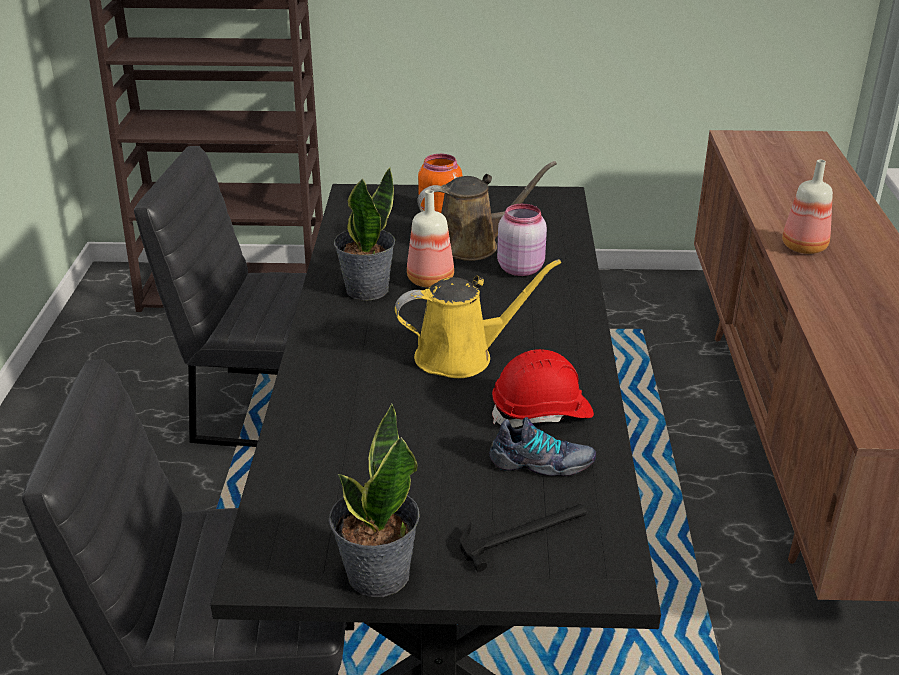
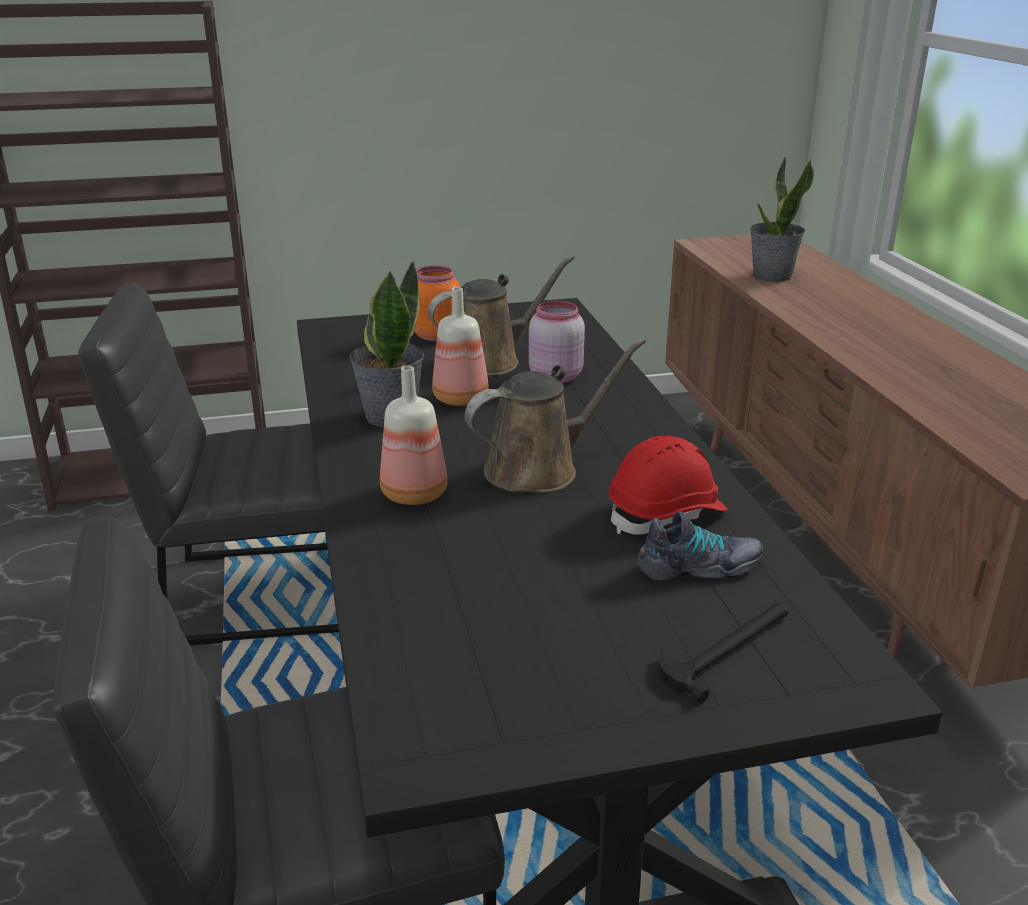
camera: 15 degrees left, 5 degrees down
potted plant [329,403,420,597] -> potted plant moved to [750,156,814,282]
yellow watering can [395,259,561,378] -> brown watering can [465,338,646,493]
bottle [782,159,833,254] -> bottle moved to [380,366,448,505]

